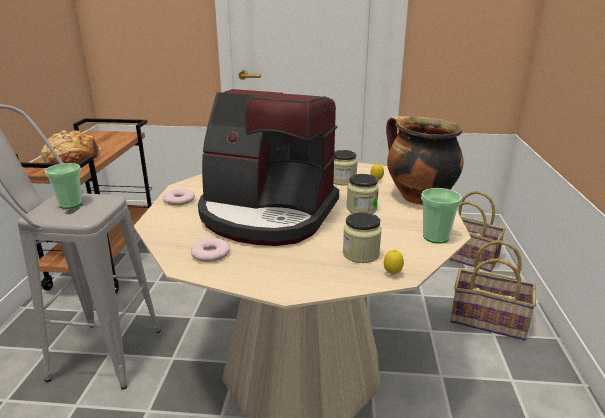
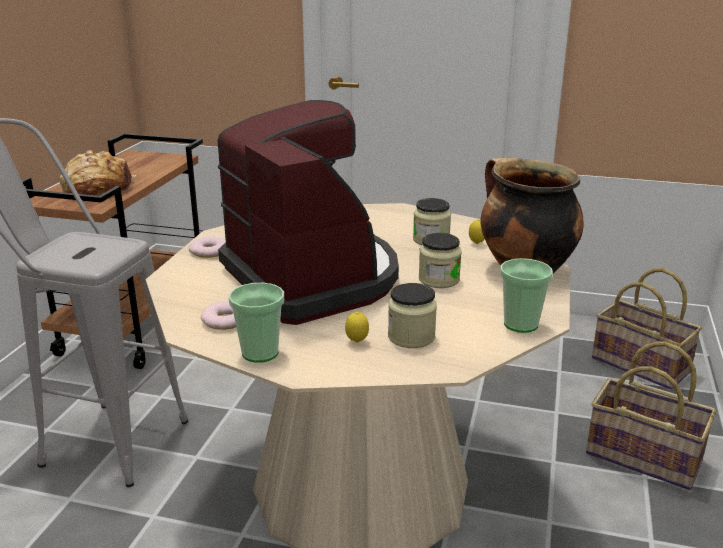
camera: 10 degrees right, 0 degrees up
cup [45,163,82,209] -> cup moved to [228,283,284,363]
coffee machine [198,89,339,246] -> coffee machine turned 150 degrees counterclockwise [218,100,399,325]
lemon [384,250,404,275] -> lemon moved to [345,312,369,343]

